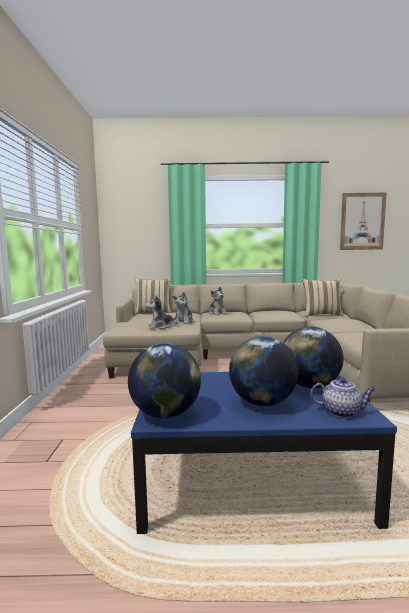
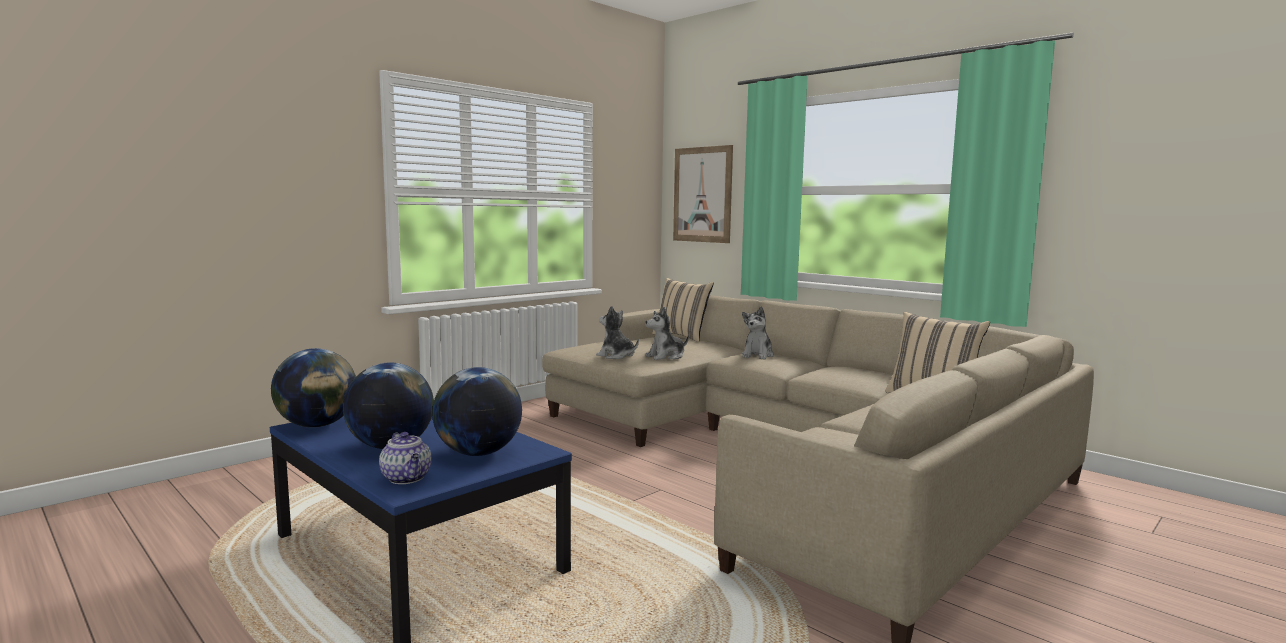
camera: 45 degrees right, 0 degrees up
picture [340,192,387,250] -> picture moved to [673,145,733,243]

